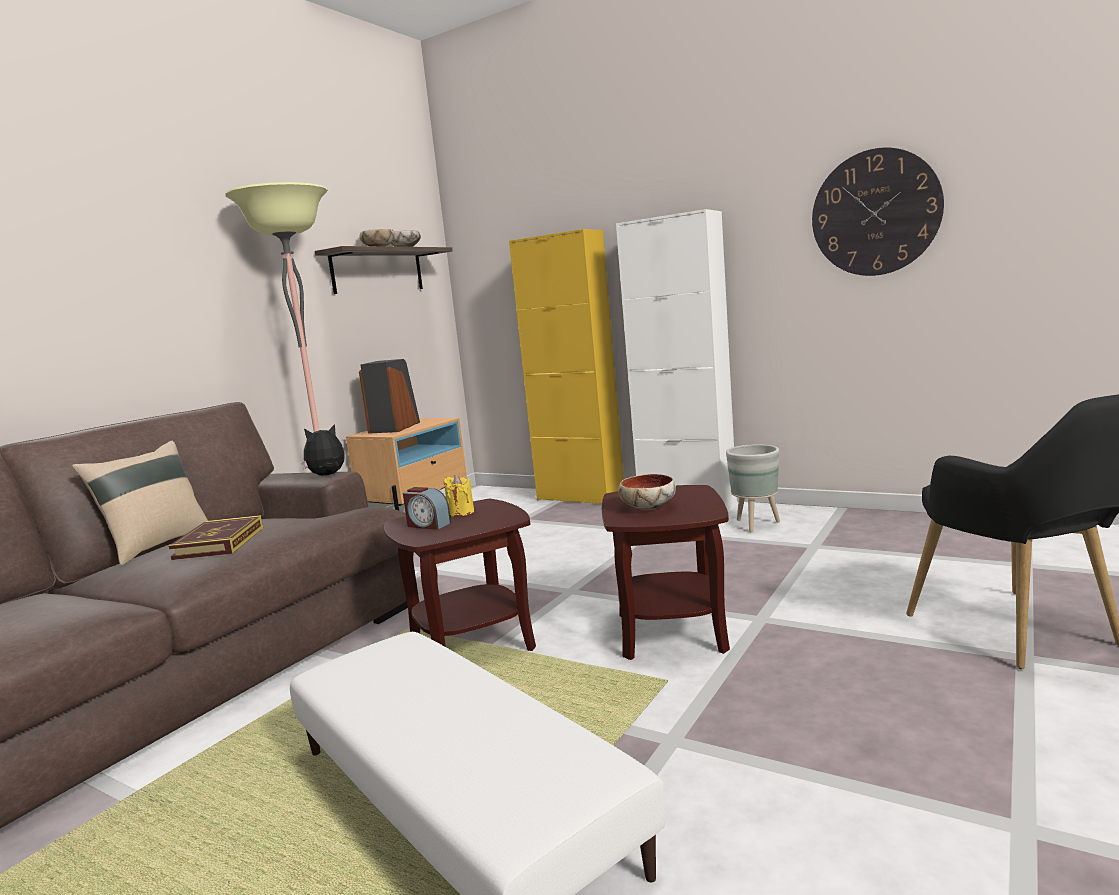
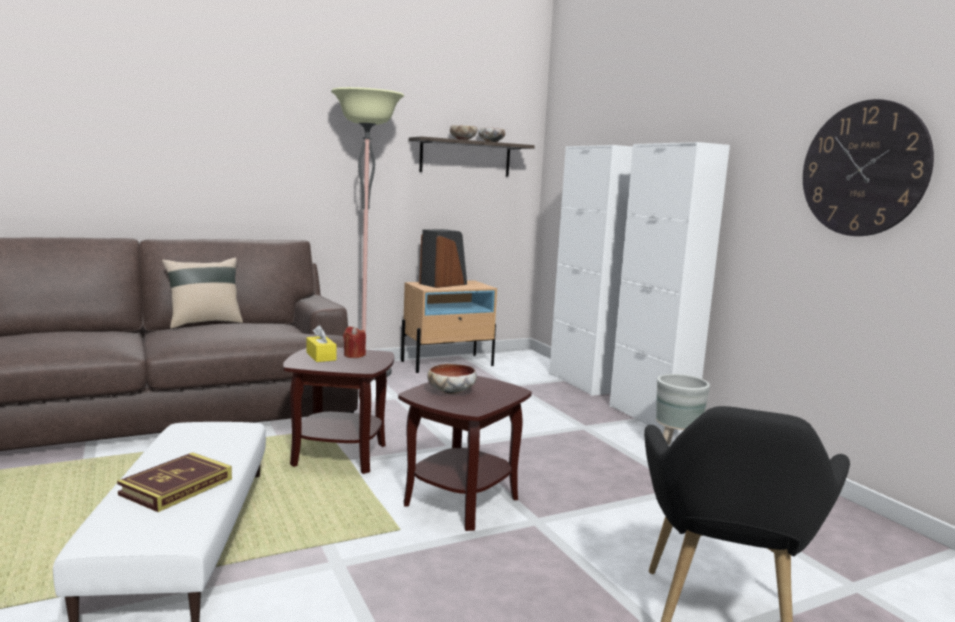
camera: 30 degrees right, 0 degrees up
book [168,515,263,560] -> book moved to [117,452,232,512]
plush toy [301,424,345,476] -> none
alarm clock [403,487,451,530] -> yellow tissue box [306,325,337,362]
yellow candle [443,475,474,517] -> red candle [343,326,366,358]
yellow cabinet [509,229,624,504] -> white cabinet [549,145,633,396]

